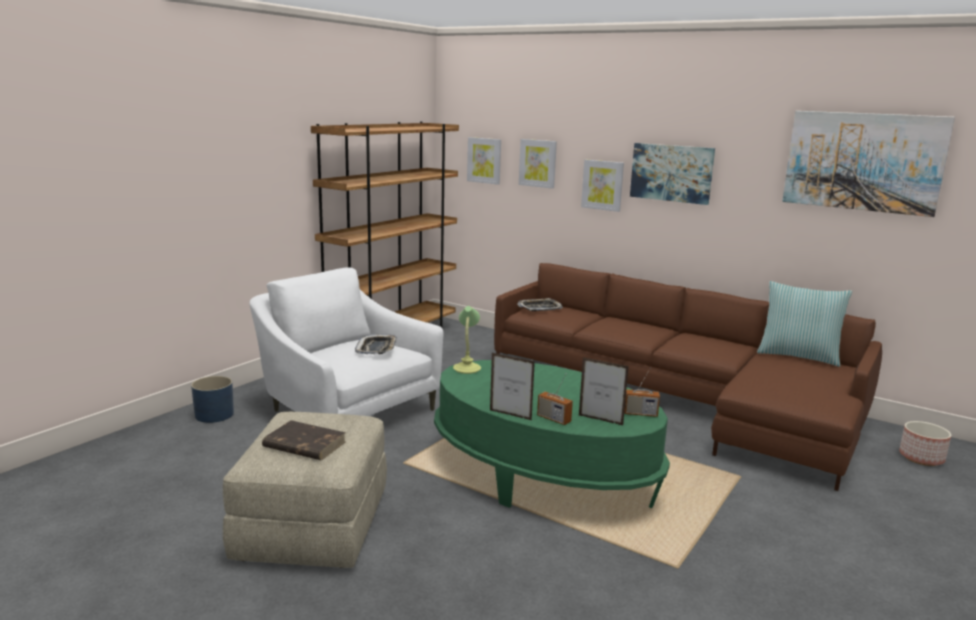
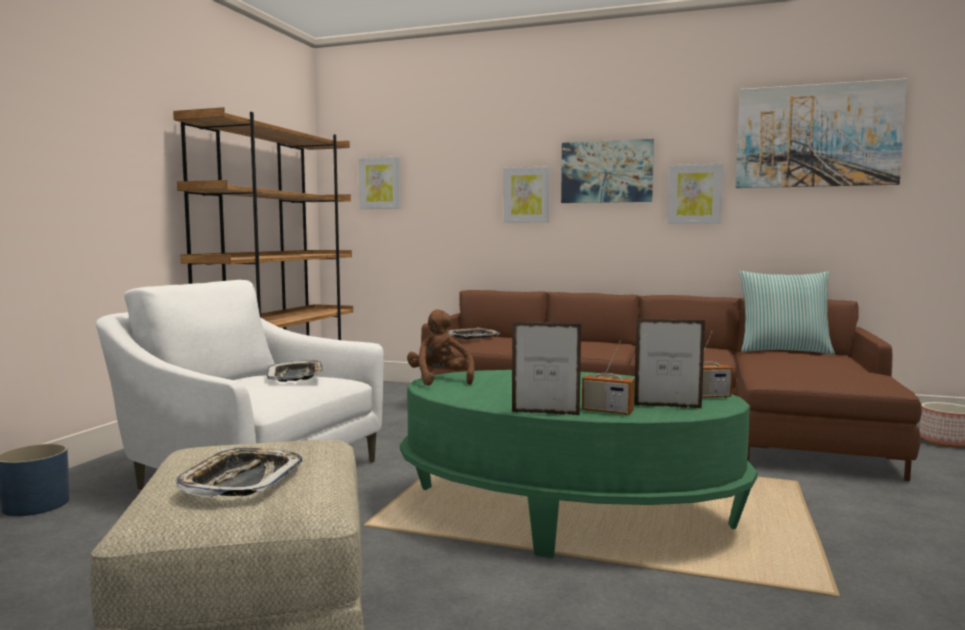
camera: 15 degrees left, 10 degrees down
brown book [262,420,346,460] -> tray [176,447,303,498]
table lamp [453,306,481,374] -> brown plush toy [407,309,475,386]
picture [519,139,557,189] -> picture moved to [668,163,723,224]

